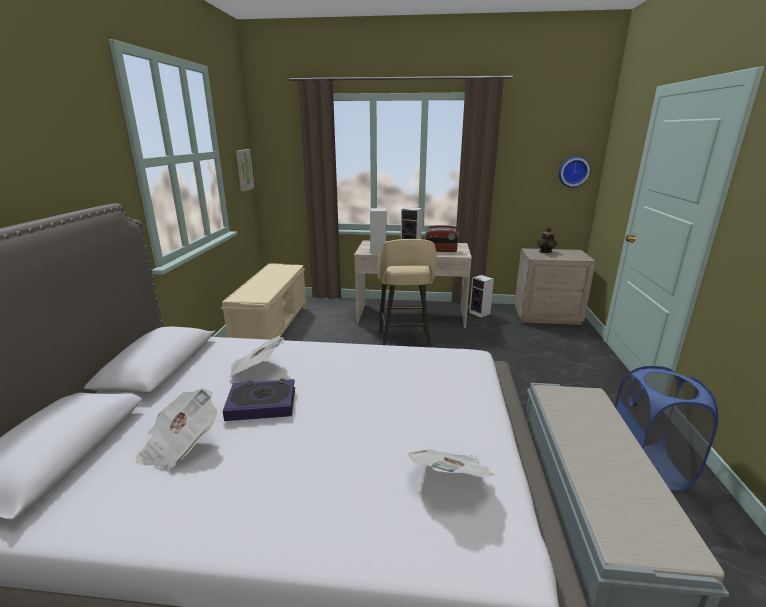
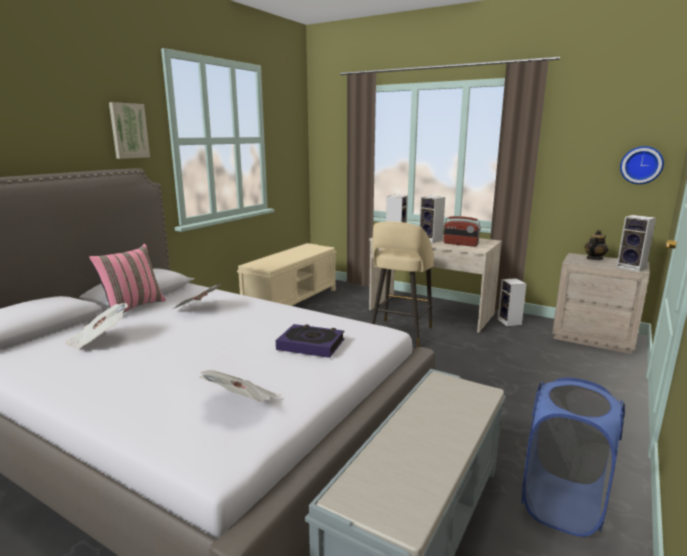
camera: 25 degrees right, 5 degrees down
book [223,378,295,421] -> book moved to [276,324,344,358]
picture [236,149,254,191] -> picture moved to [109,102,150,159]
none -> pink pillow [89,244,166,313]
none -> speaker [617,215,656,272]

